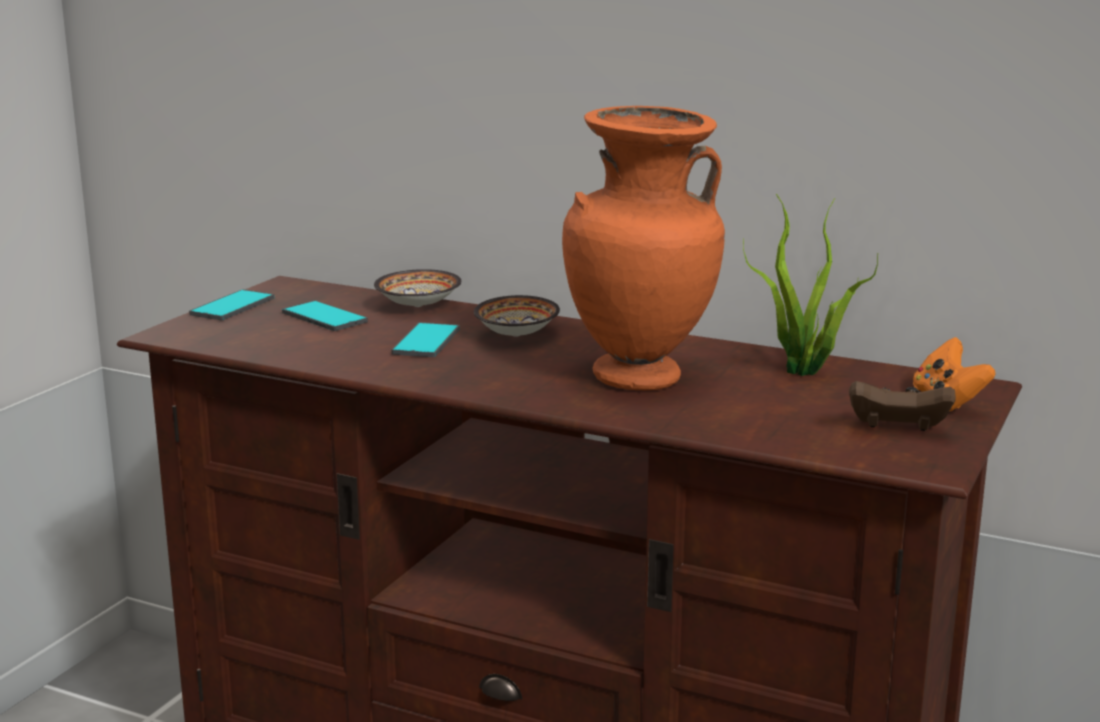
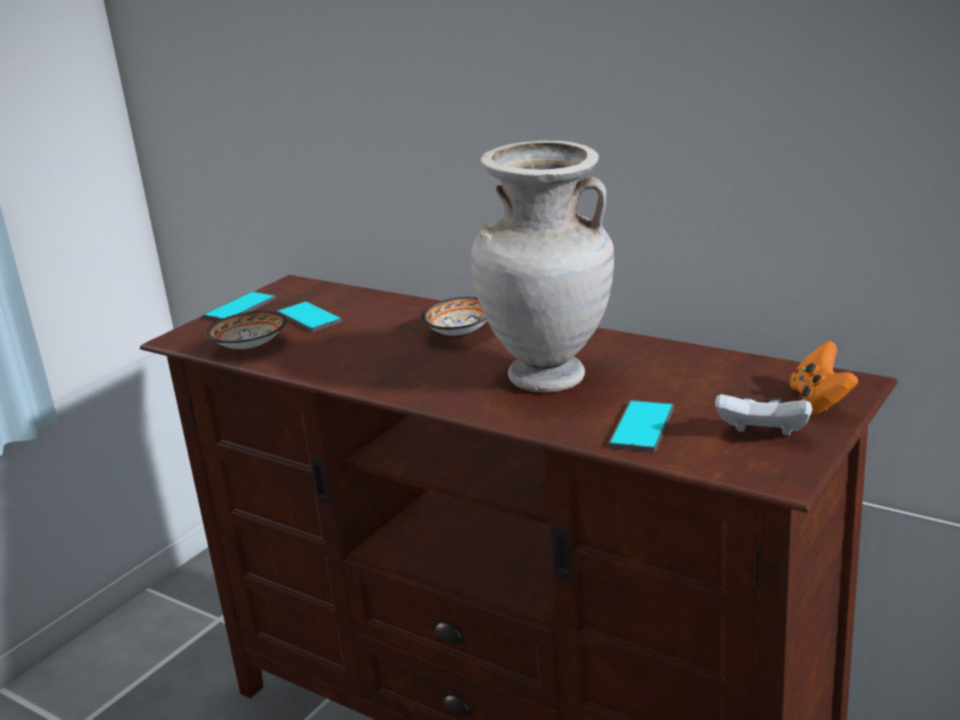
camera: 10 degrees right, 5 degrees up
bowl [374,269,461,307] -> bowl moved to [205,311,287,349]
phone [392,322,460,357] -> phone moved to [609,400,674,452]
orange vase [562,106,725,390] -> beige vase [471,141,614,392]
potted plant [743,194,878,376] -> none
brown game controller [849,381,956,431] -> white game controller [715,394,812,436]

